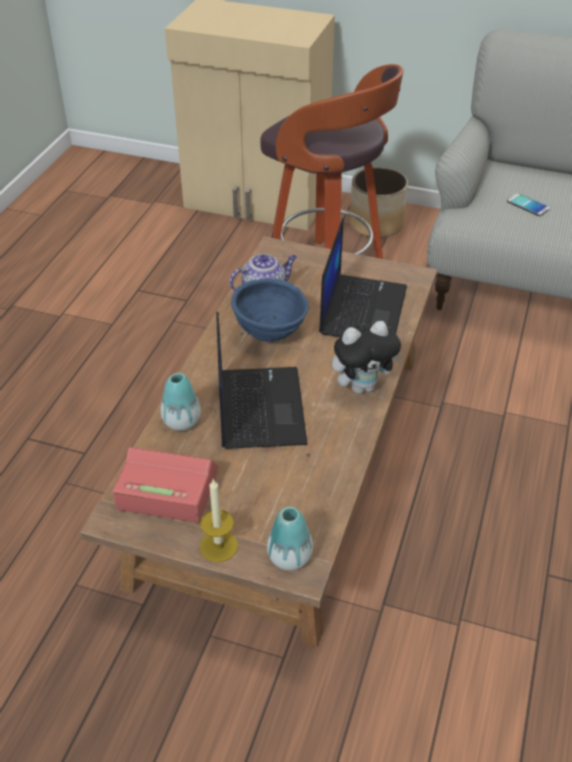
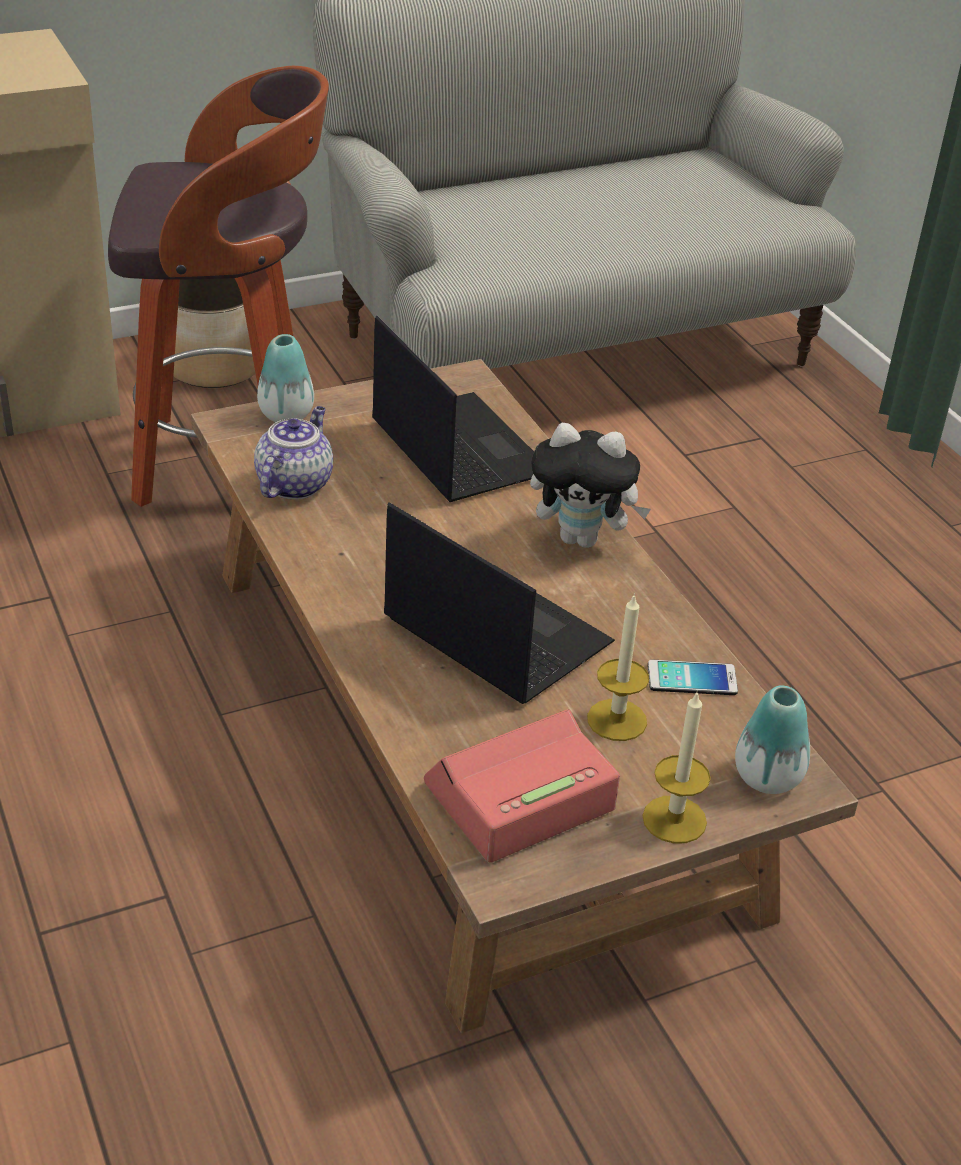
camera: 45 degrees left, 5 degrees down
vase [161,373,201,431] -> vase moved to [257,334,314,422]
blue bowl [231,278,308,342] -> none
plush toy [332,321,403,394] -> plush toy turned 75 degrees clockwise [530,423,651,548]
phone [507,193,550,216] -> phone moved to [648,659,738,695]
none -> candle [587,593,649,741]

